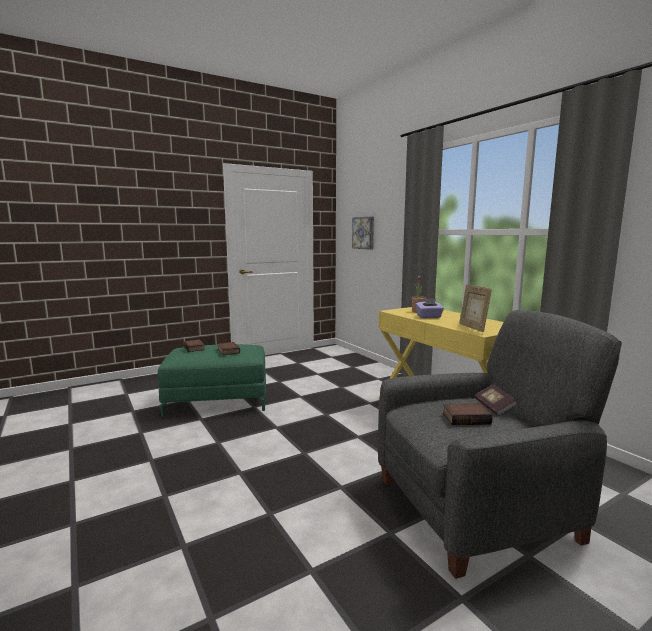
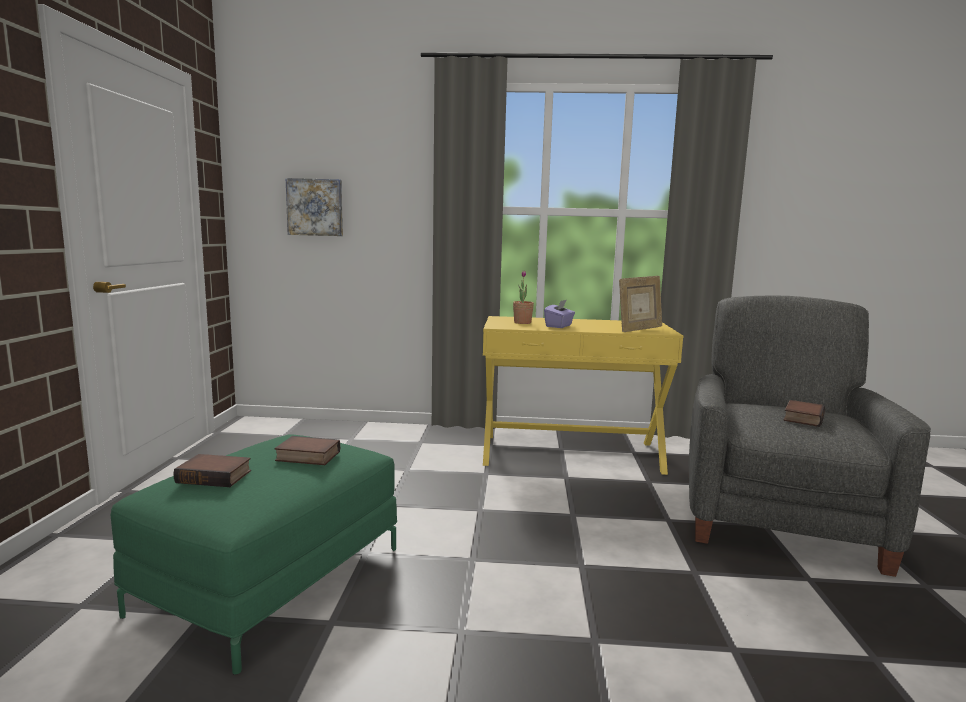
camera: 55 degrees left, 0 degrees up
picture frame [459,284,492,332] -> picture frame turned 60 degrees counterclockwise [619,276,662,332]
book [475,384,517,416] -> none

